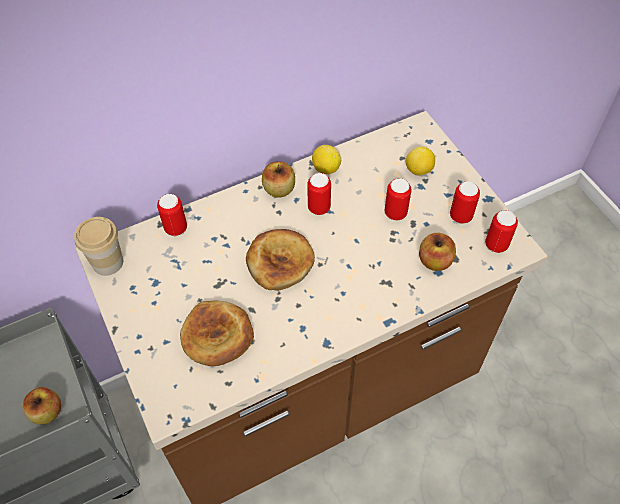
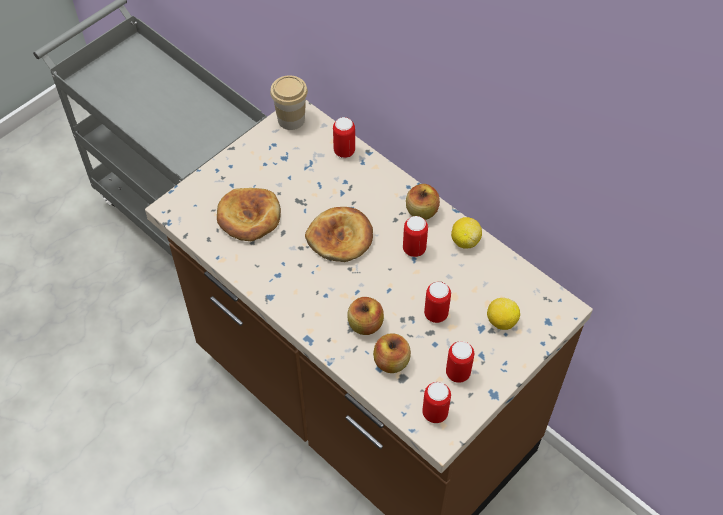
camera: 70 degrees right, 0 degrees up
apple [22,387,61,425] -> apple moved to [347,297,384,335]

